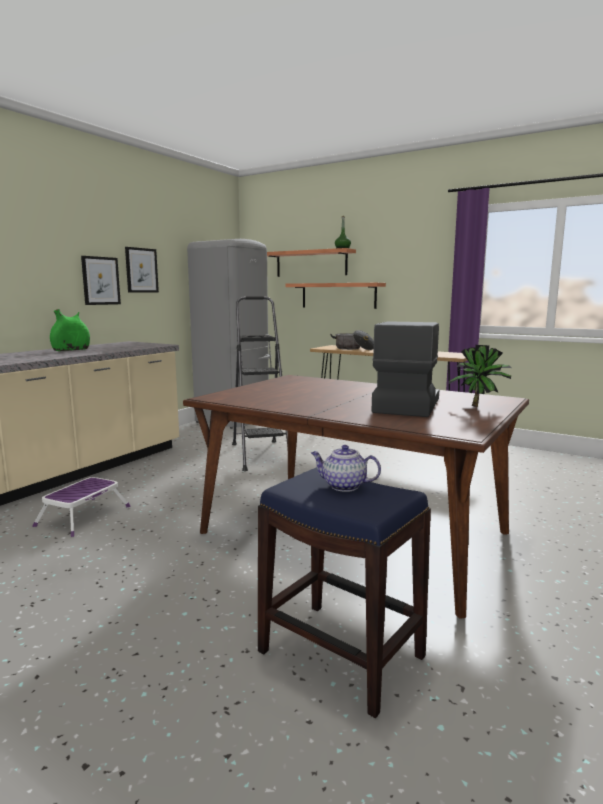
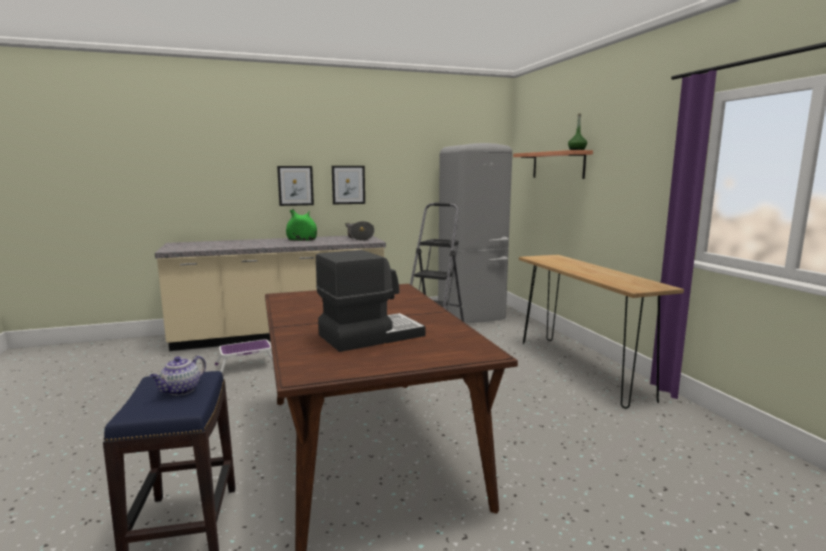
camera: 40 degrees right, 0 degrees up
picture [125,247,159,293] -> picture moved to [277,166,314,206]
shelf [285,283,386,309] -> none
teapot [311,445,381,492] -> teapot turned 120 degrees counterclockwise [150,356,206,395]
cooking pot [330,330,374,350] -> cooking pot moved to [345,221,374,241]
potted plant [449,345,512,407] -> none

